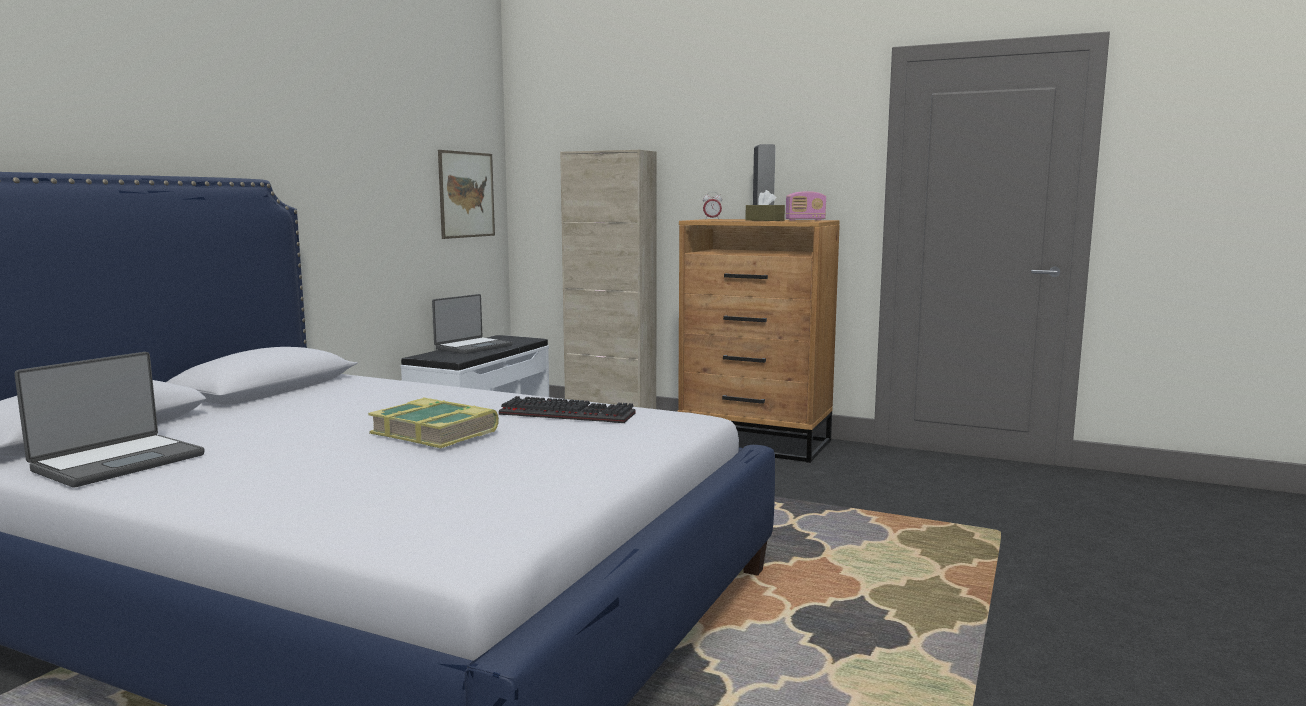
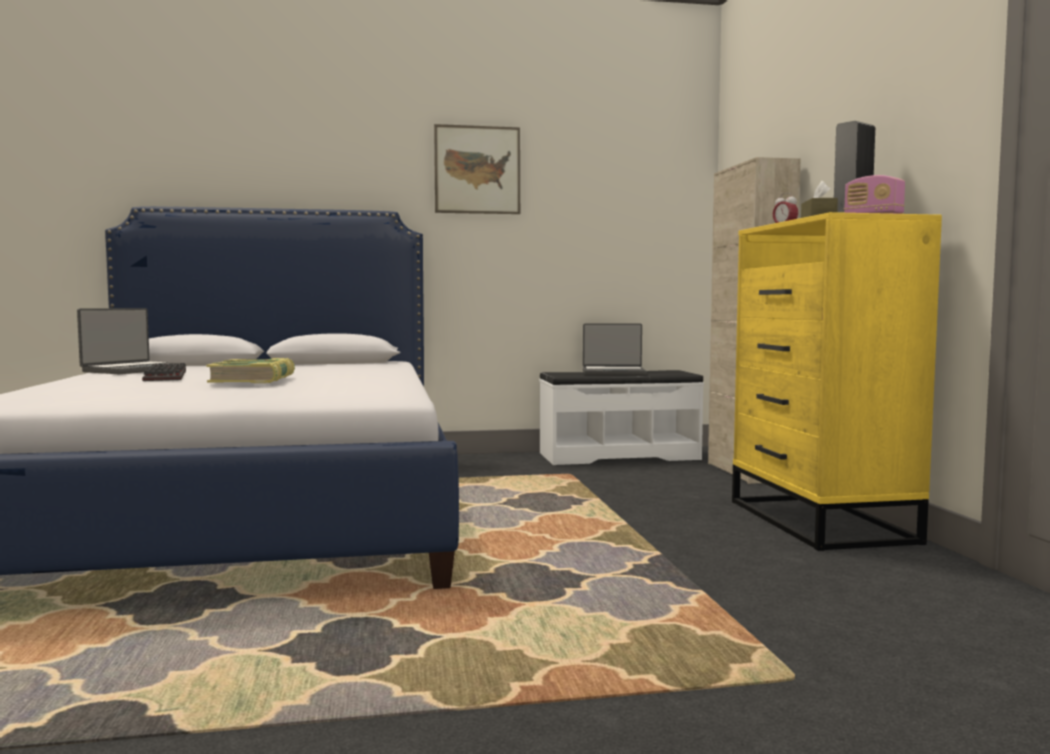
camera: 55 degrees right, 5 degrees down
laptop [14,352,205,487] -> laptop turned 60 degrees counterclockwise [77,308,186,374]
picture [438,150,495,239] -> picture moved to [434,124,520,214]
keyboard [499,396,635,423] -> keyboard moved to [142,363,186,381]
brown dresser [677,219,840,463] -> yellow dresser [732,212,942,551]

